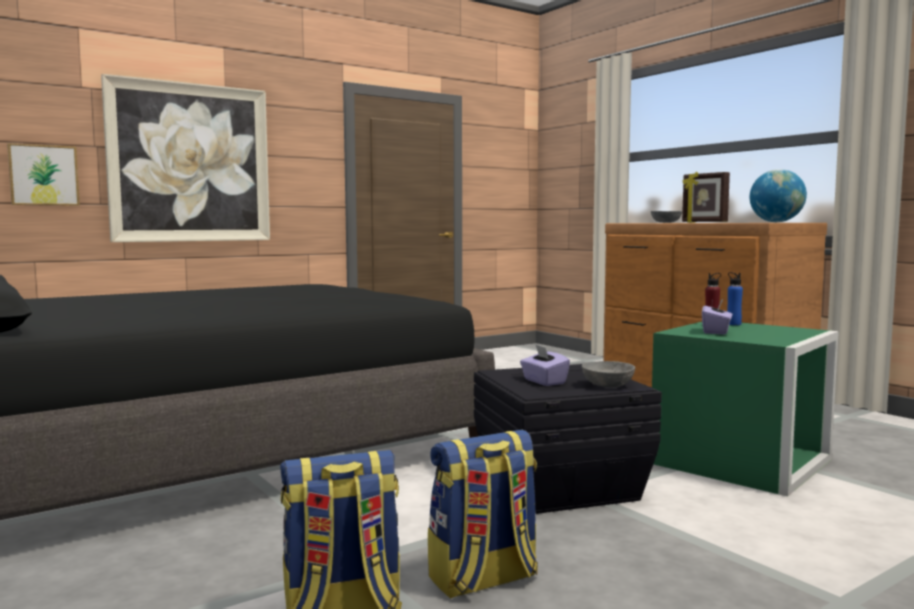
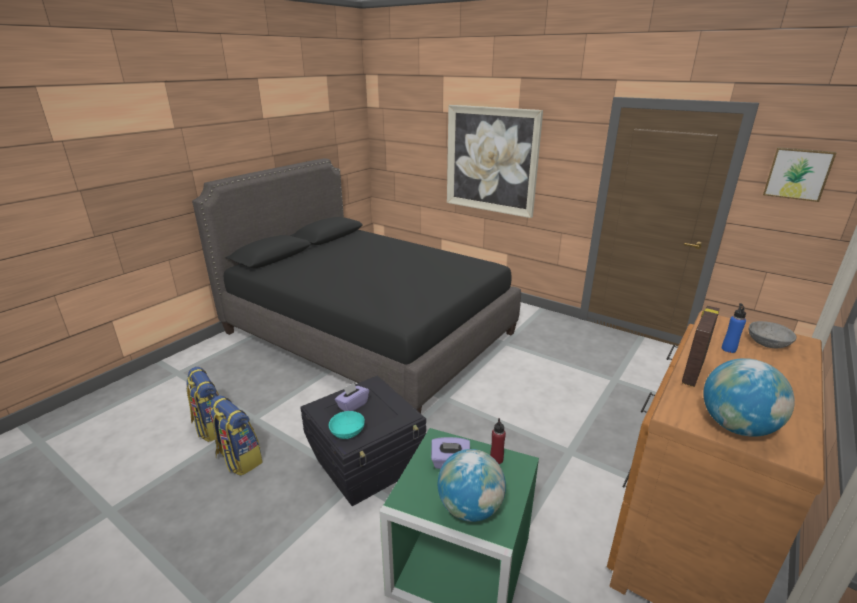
camera: 70 degrees right, 20 degrees up
picture [7,143,80,206] -> picture moved to [763,147,837,202]
grey bowl [581,361,635,388] -> turquoise bowl [329,411,365,439]
blue bottle [727,272,743,325] -> blue bottle moved to [722,303,746,353]
none -> globe [438,449,506,522]

